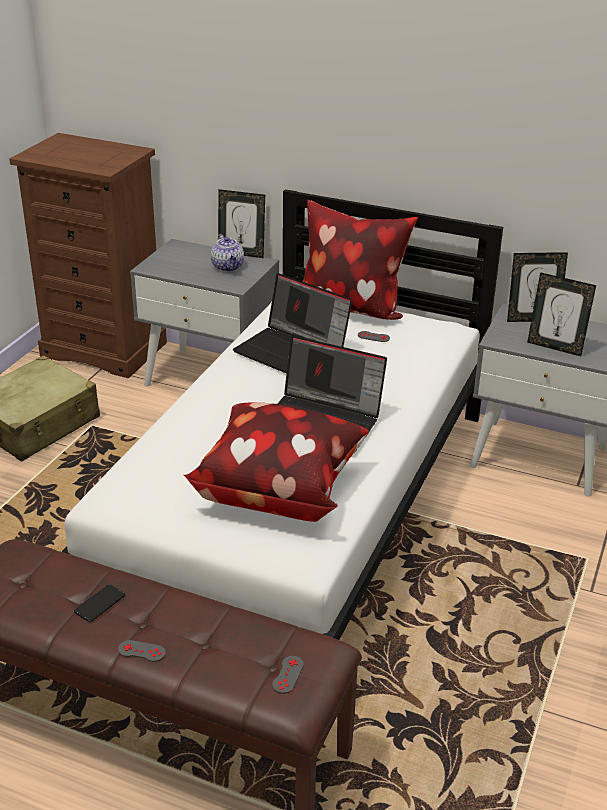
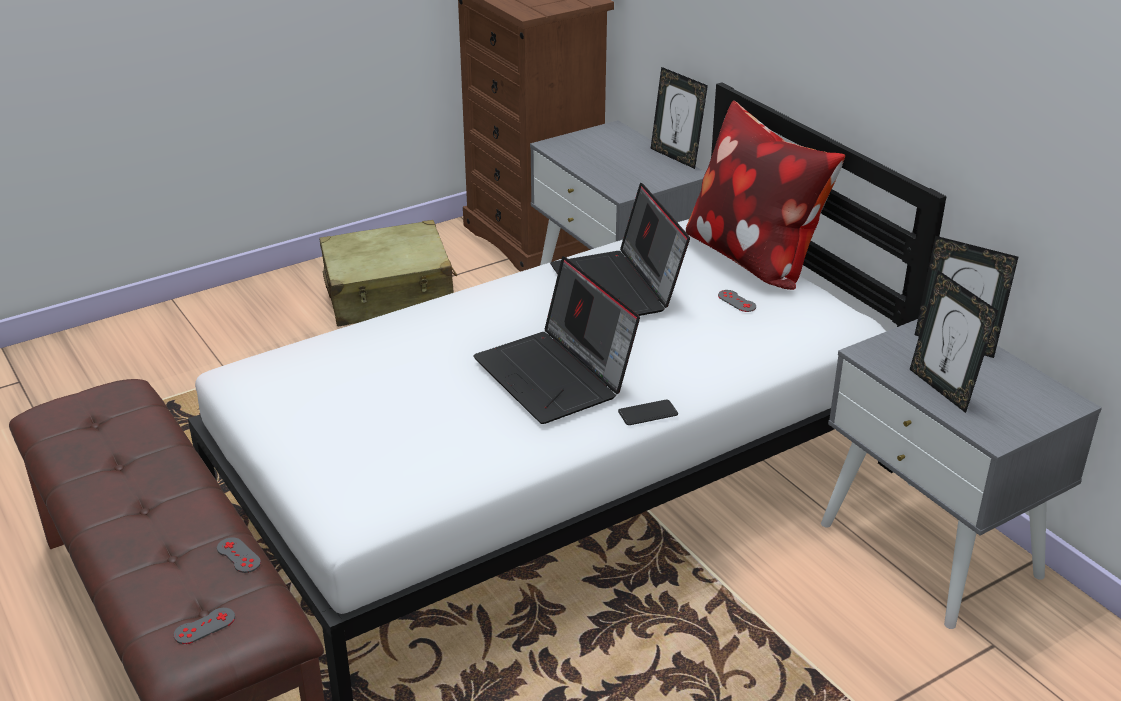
camera: 35 degrees right, 0 degrees up
phone [74,584,125,622] -> phone moved to [618,399,678,425]
grey game controller [118,640,166,662] -> grey game controller moved to [217,537,261,573]
pillow [184,402,369,522] -> none
teapot [211,234,244,272] -> none

